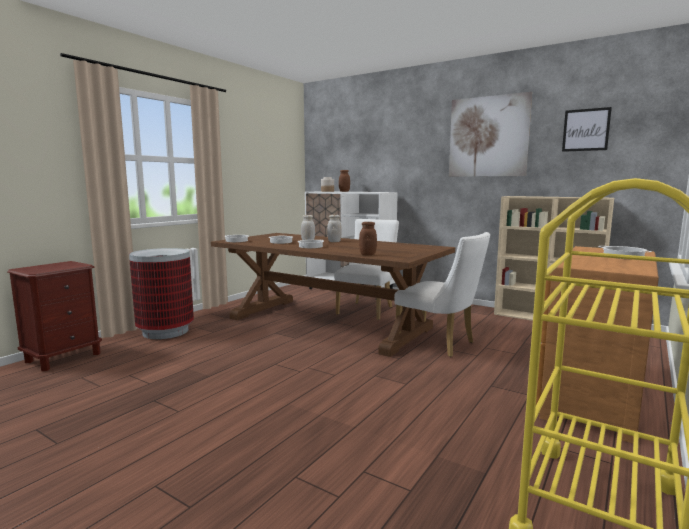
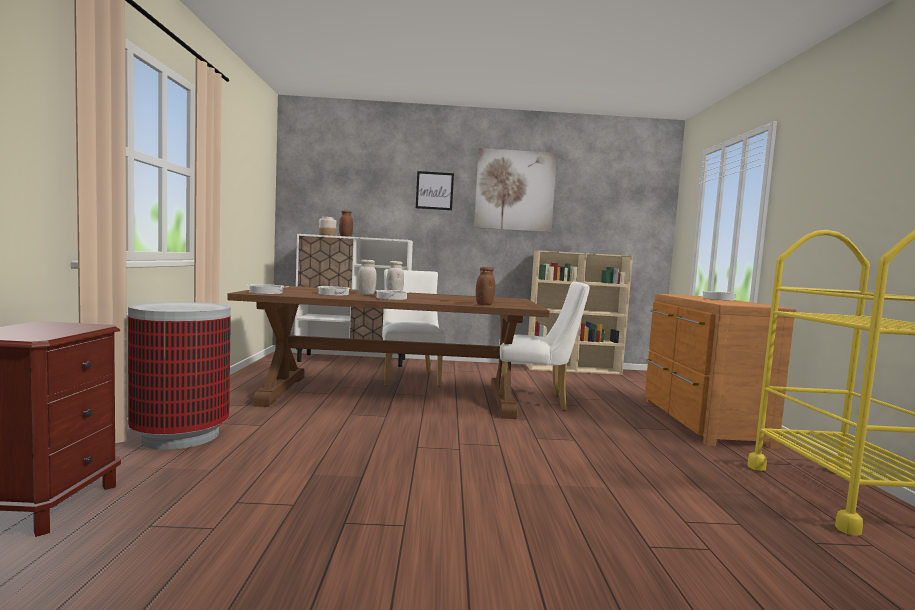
camera: 35 degrees left, 5 degrees down
picture [562,107,612,152] -> picture moved to [416,171,454,210]

